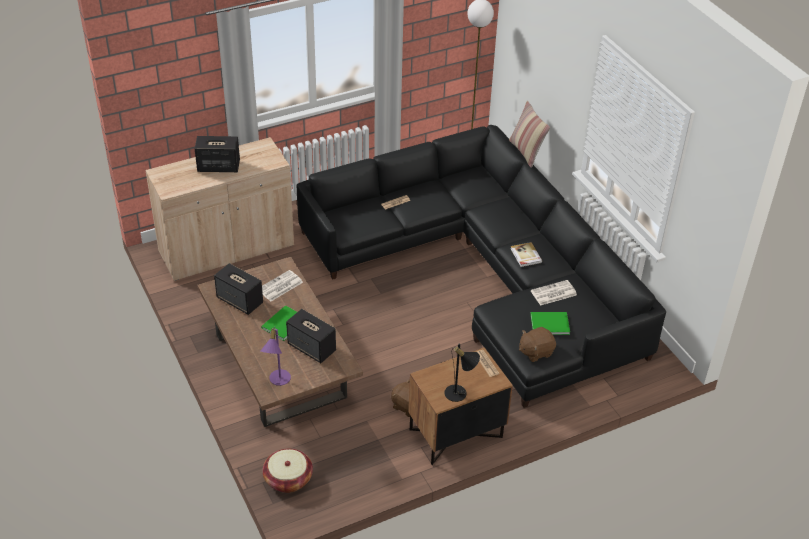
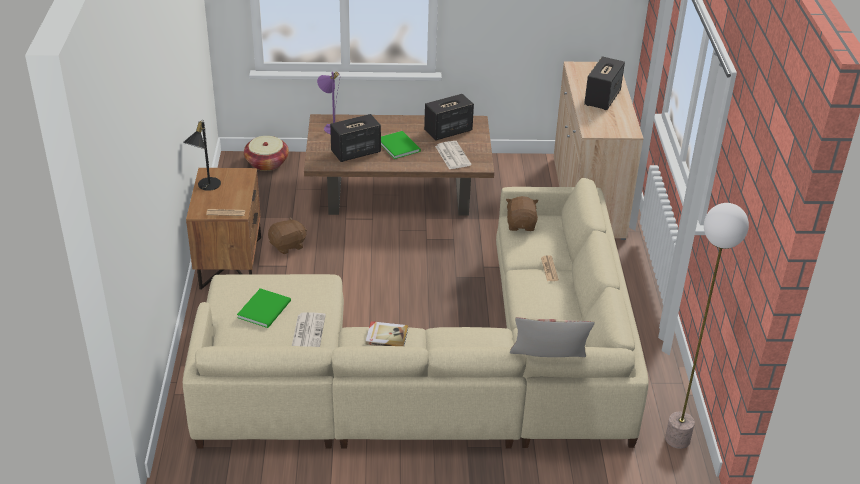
camera: 115 degrees right, 5 degrees down
black sofa [296,125,666,408] -> beige sofa [183,178,649,449]
brown plush toy [519,327,556,362] -> brown plush toy moved to [506,196,539,231]

